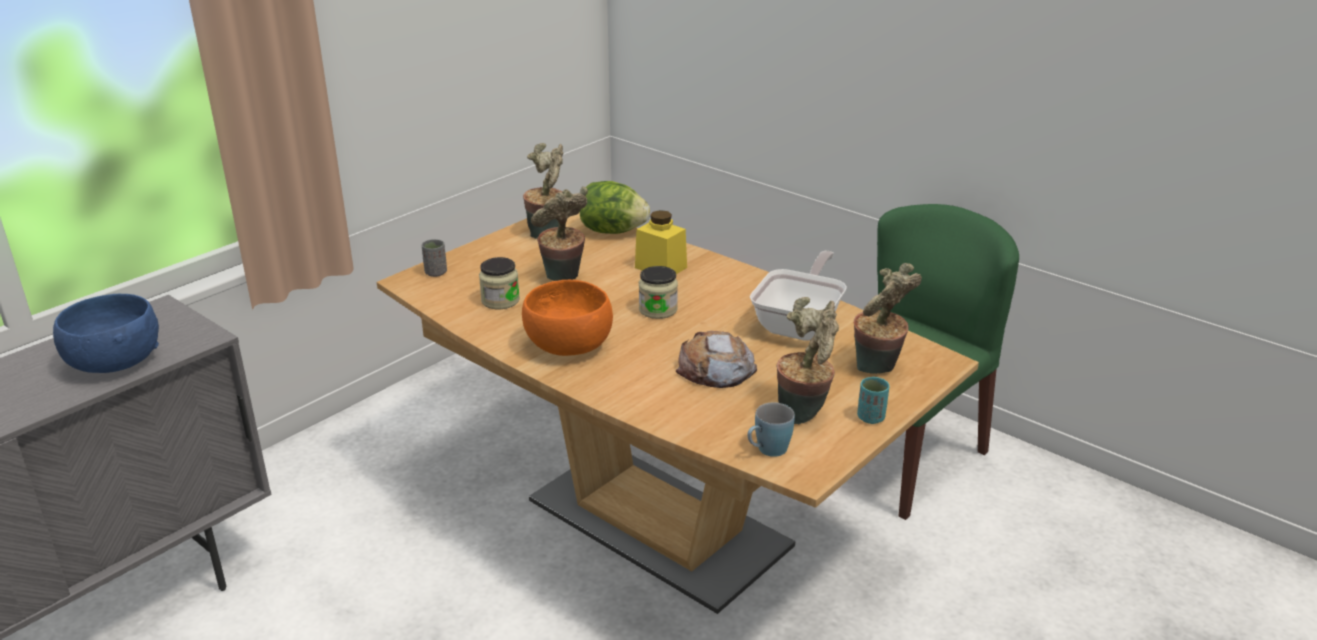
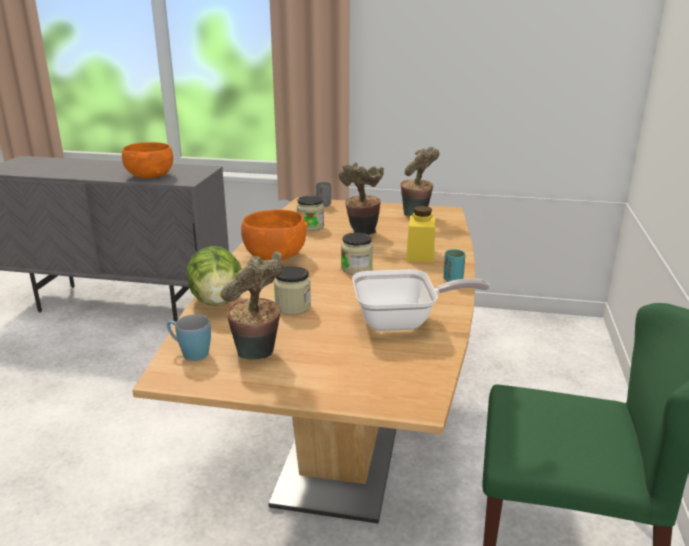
camera: 60 degrees right, 5 degrees down
blue bowl [53,294,159,373] -> orange bowl [122,142,173,178]
lettuce [580,181,650,234] -> lettuce moved to [186,246,242,306]
bread [676,331,757,388] -> jar [274,266,311,315]
potted plant [854,263,922,374] -> none
turquoise cup [857,377,889,424] -> turquoise cup moved to [443,249,465,282]

